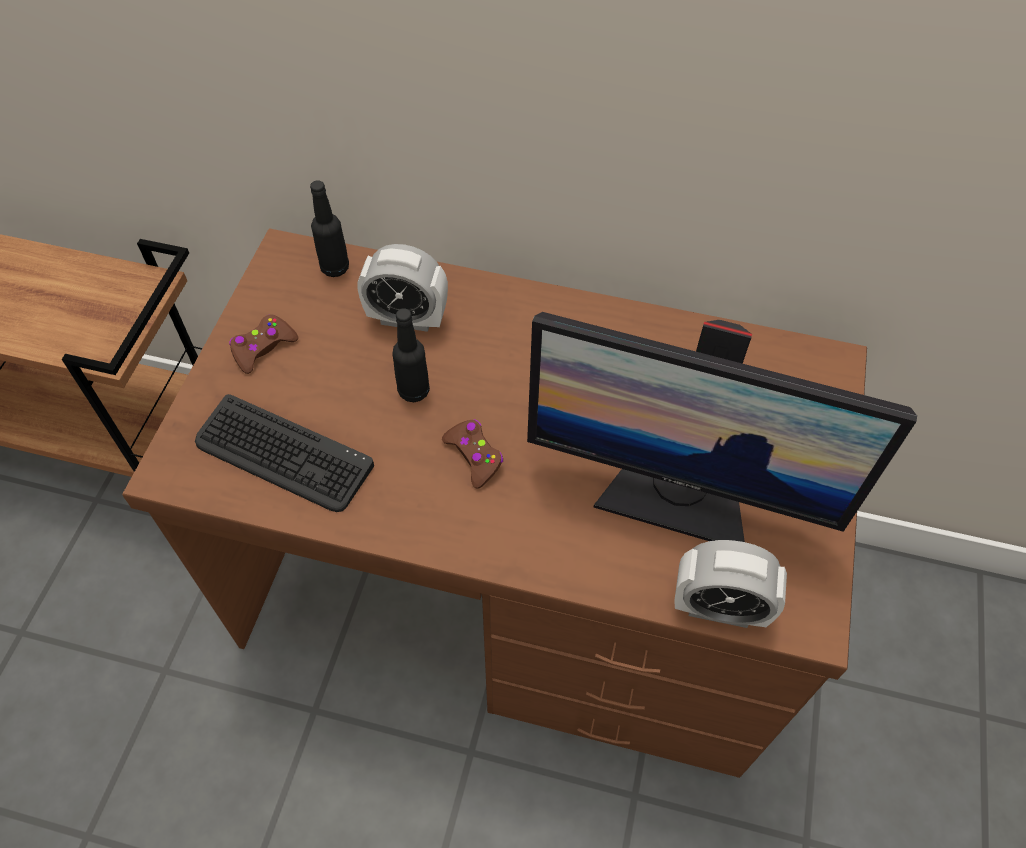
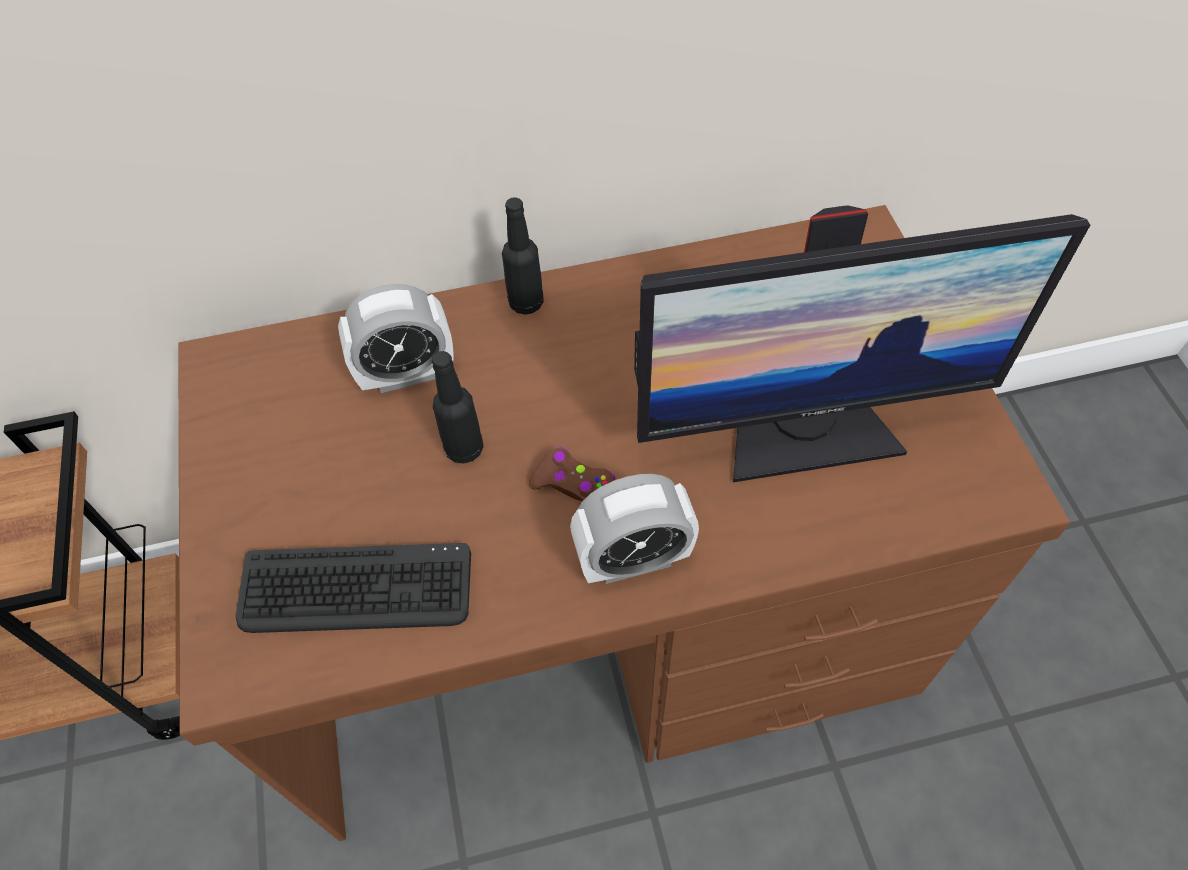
camera: 25 degrees left, 0 degrees up
brown game controller [229,314,298,374] -> none
black bottle [310,180,349,277] -> black bottle moved to [502,197,544,314]
alarm clock [674,540,787,628] -> alarm clock moved to [570,474,699,584]

